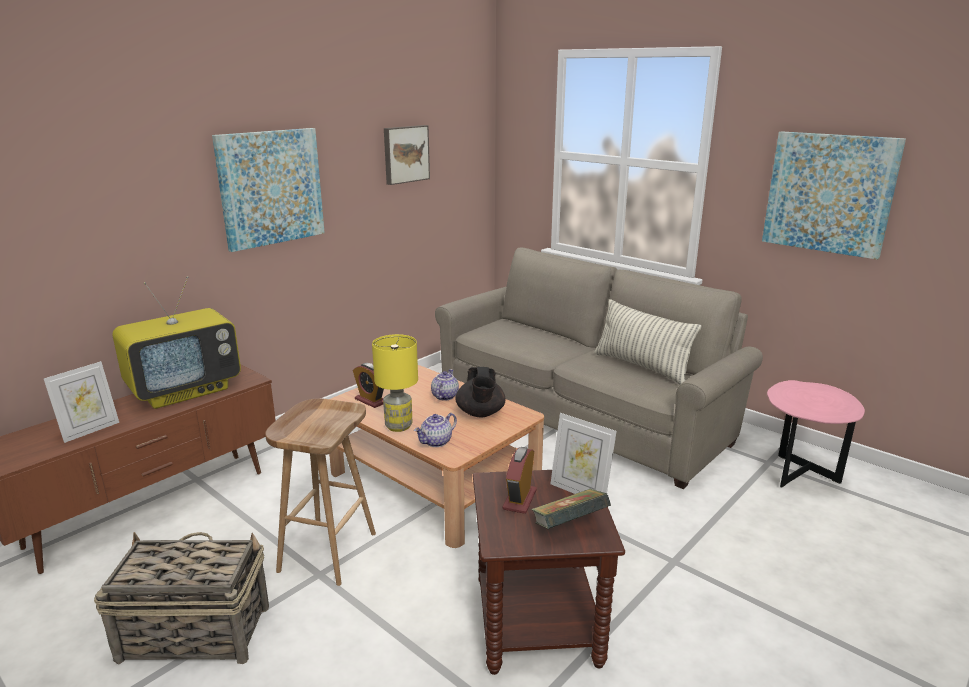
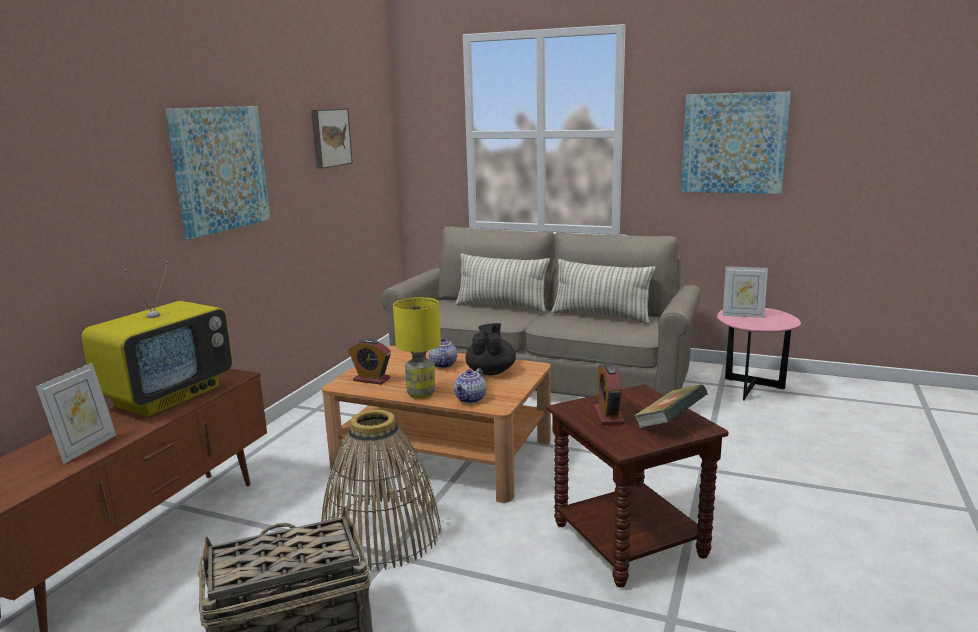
camera: 20 degrees left, 5 degrees down
brown stool [265,398,376,586] -> basket [321,410,441,571]
black teapot [455,367,506,418] -> black teapot turned 150 degrees counterclockwise [465,323,516,375]
picture frame [551,413,617,494] -> picture frame moved to [723,266,768,318]
none -> pillow [456,254,550,312]

